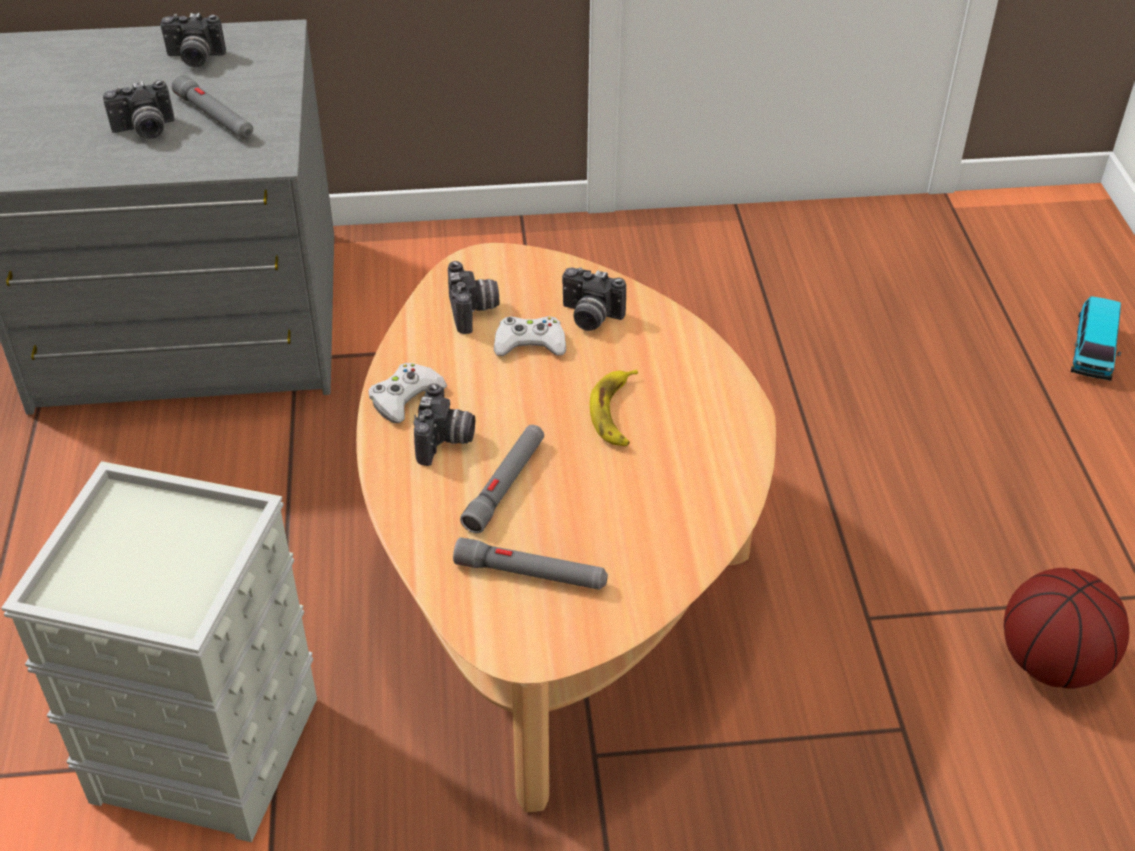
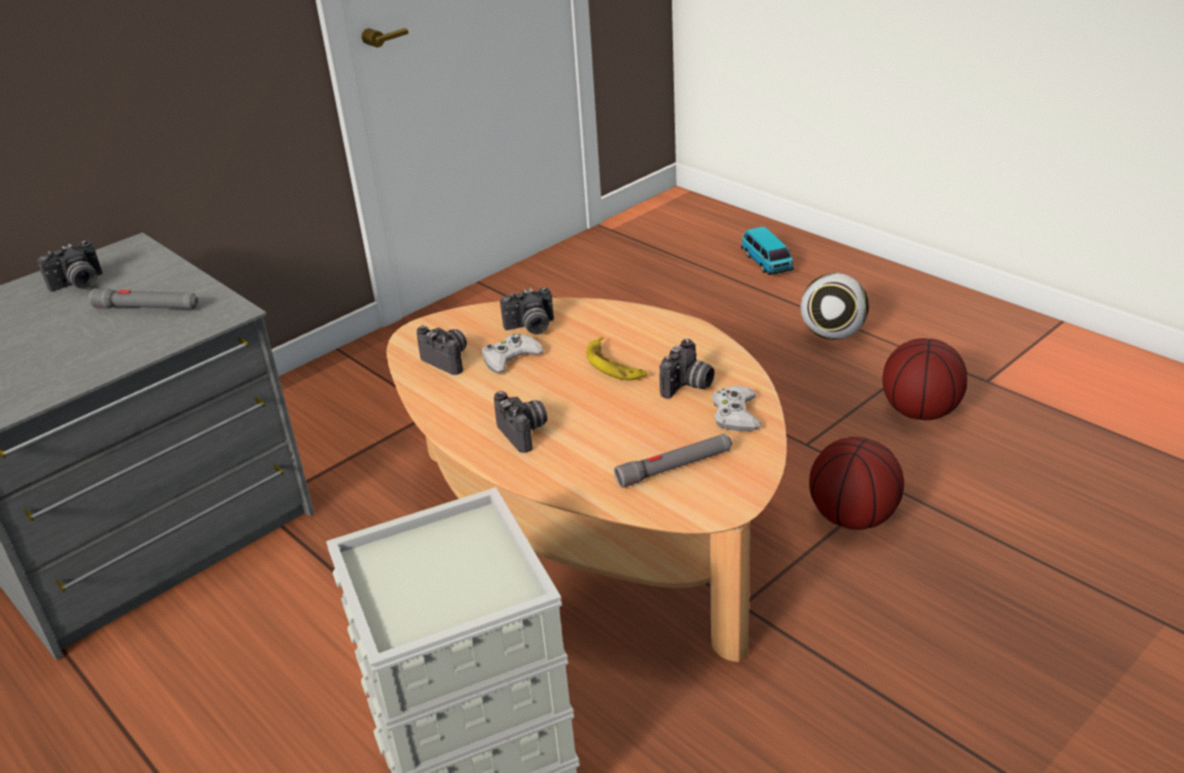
camera: 35 degrees left, 10 degrees down
camera [103,80,175,139] -> camera moved to [659,339,714,399]
white game controller [368,363,447,423] -> white game controller moved to [712,386,761,431]
grey flashlight [460,425,544,533] -> none
none -> football [801,273,869,340]
none -> basketball [809,437,904,530]

